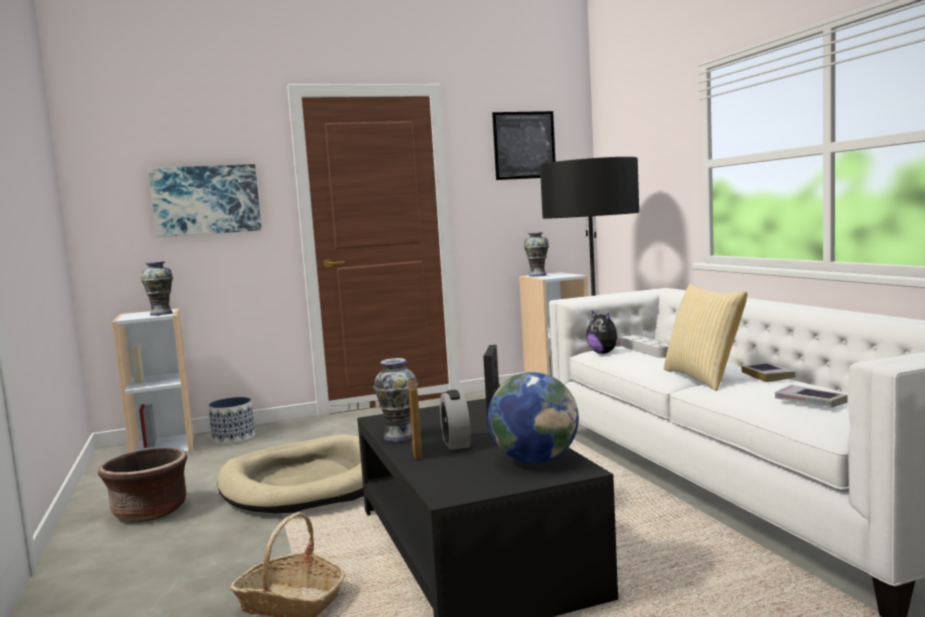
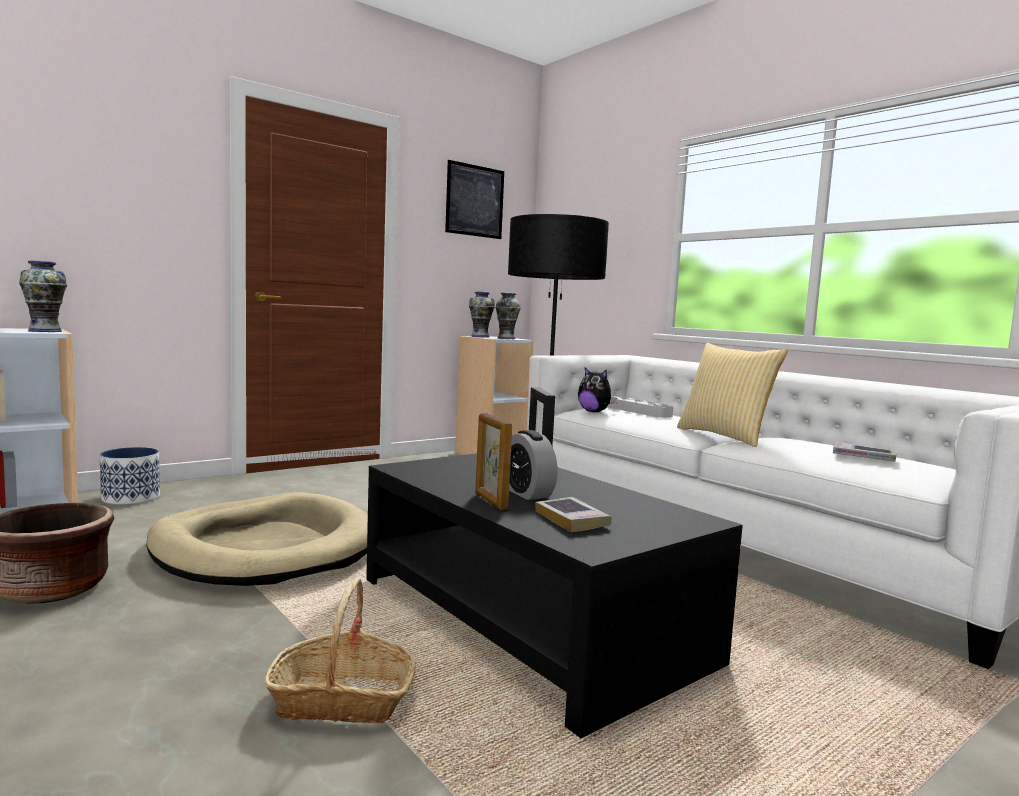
camera: 20 degrees left, 0 degrees up
picture [148,164,261,237] -> none
vase [374,358,418,442] -> vase moved to [495,292,521,339]
globe [488,372,579,464] -> none
book [741,362,796,382] -> book moved to [535,497,612,532]

